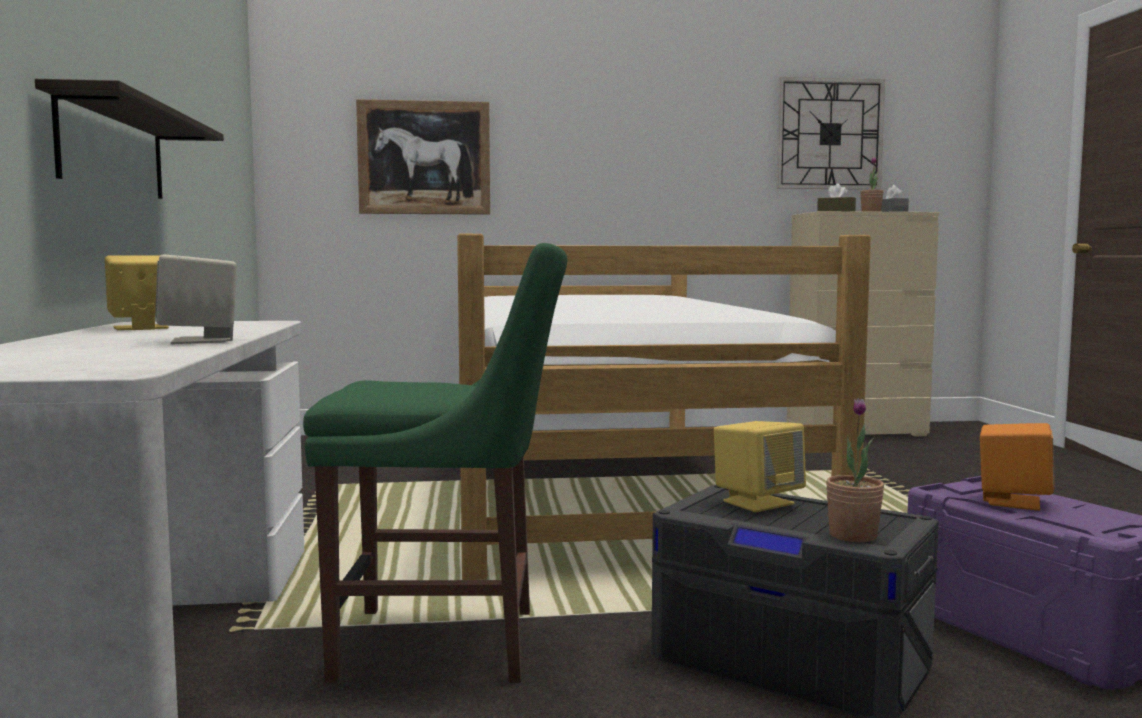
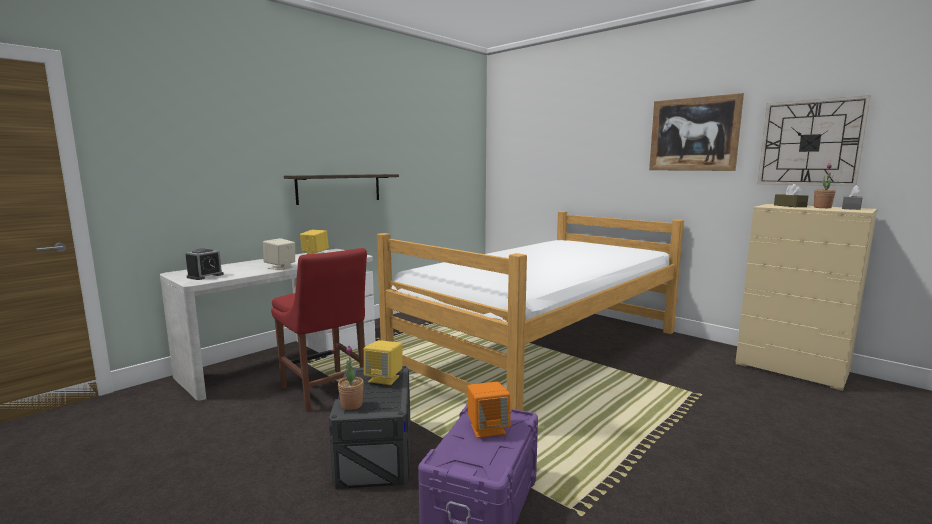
camera: 50 degrees right, 5 degrees up
green chair [303,243,567,683] -> red chair [271,248,367,412]
picture [356,99,490,215] -> picture moved to [649,93,744,171]
none -> alarm clock [186,248,224,280]

